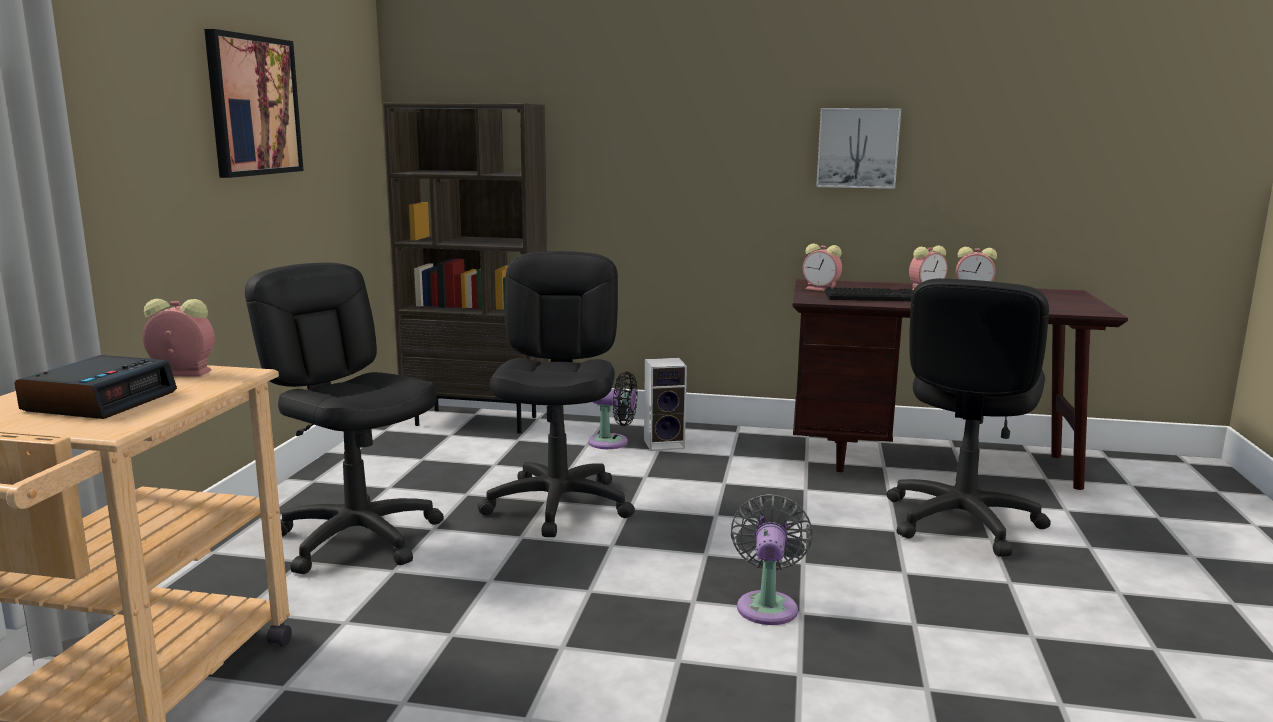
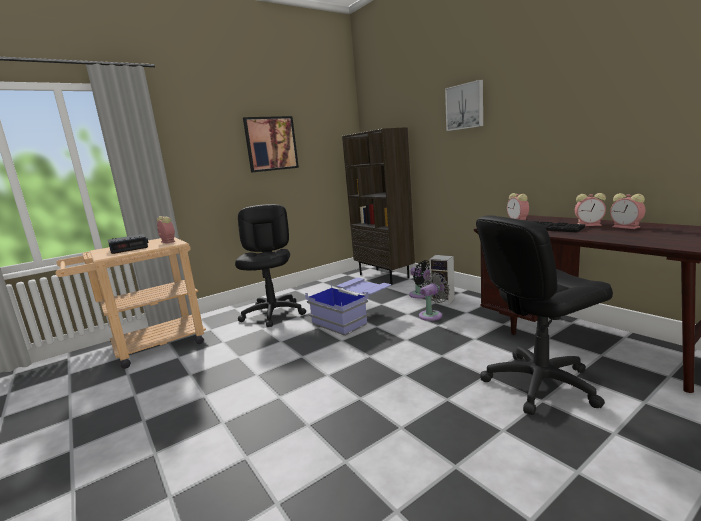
camera: 45 degrees right, 0 degrees up
black office chair [477,251,635,537] -> blue storage box [305,278,391,336]
grey fan [731,494,813,625] -> grey fan moved to [419,272,450,321]
picture [816,108,901,189] -> picture moved to [445,80,483,131]

